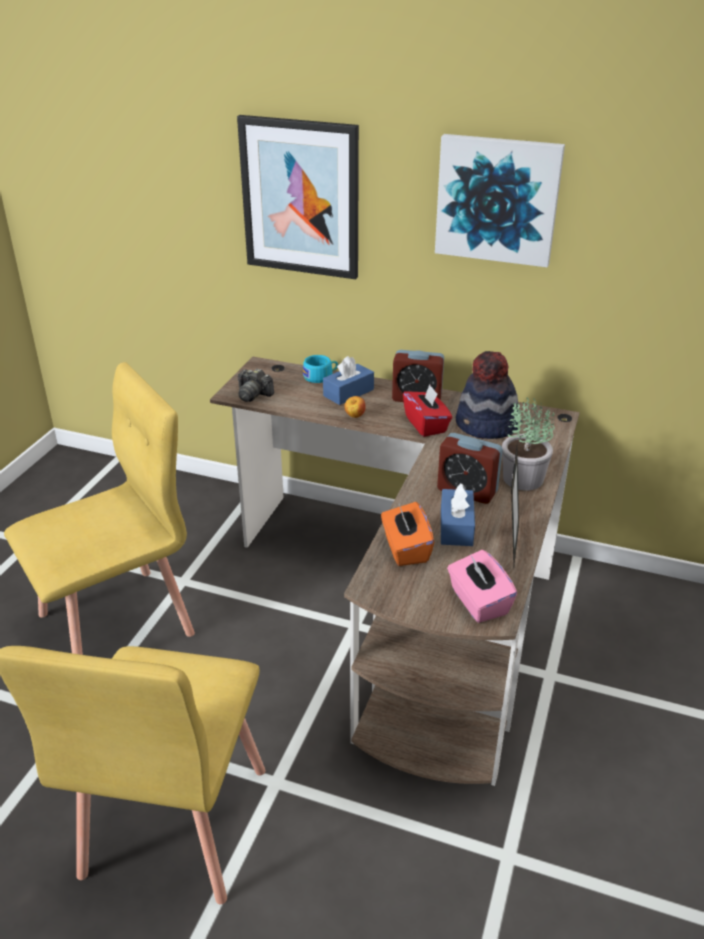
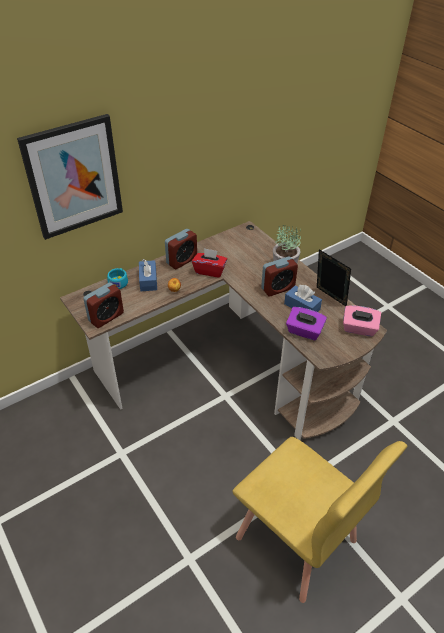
camera: 55 degrees left, 10 degrees up
yellow chair [4,362,195,655] -> none
camera [238,368,274,402] -> alarm clock [83,282,124,328]
orange tissue box [381,502,434,566] -> purple tissue box [286,307,327,340]
picture [435,134,565,267] -> none
hat [456,351,522,439] -> none

